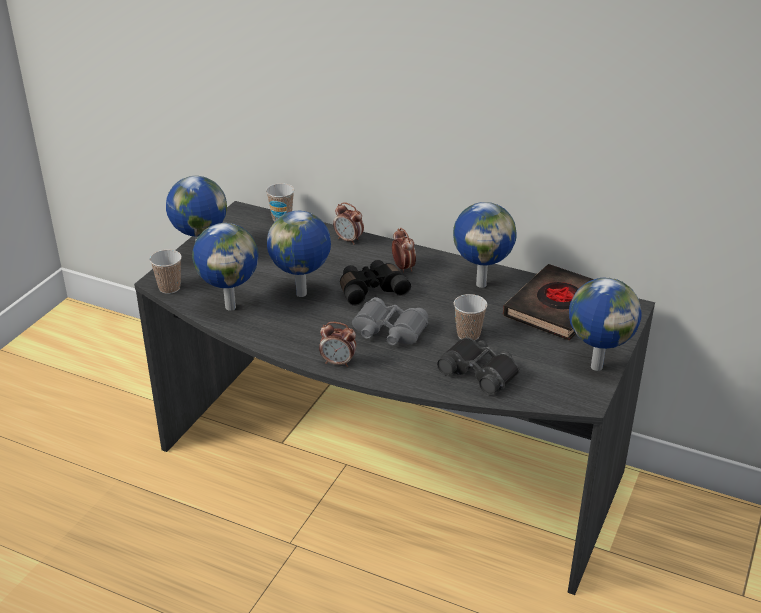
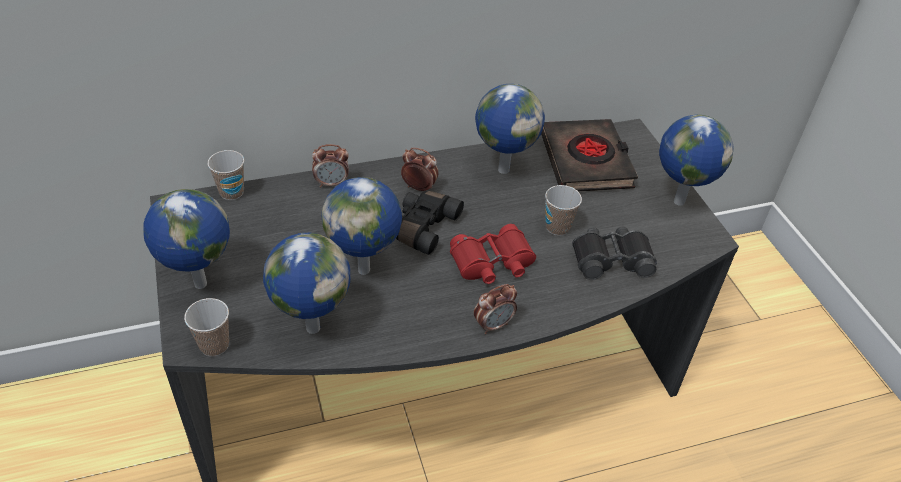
camera: 45 degrees left, 10 degrees up
grey binoculars [352,297,428,345] -> red binoculars [450,224,536,284]

